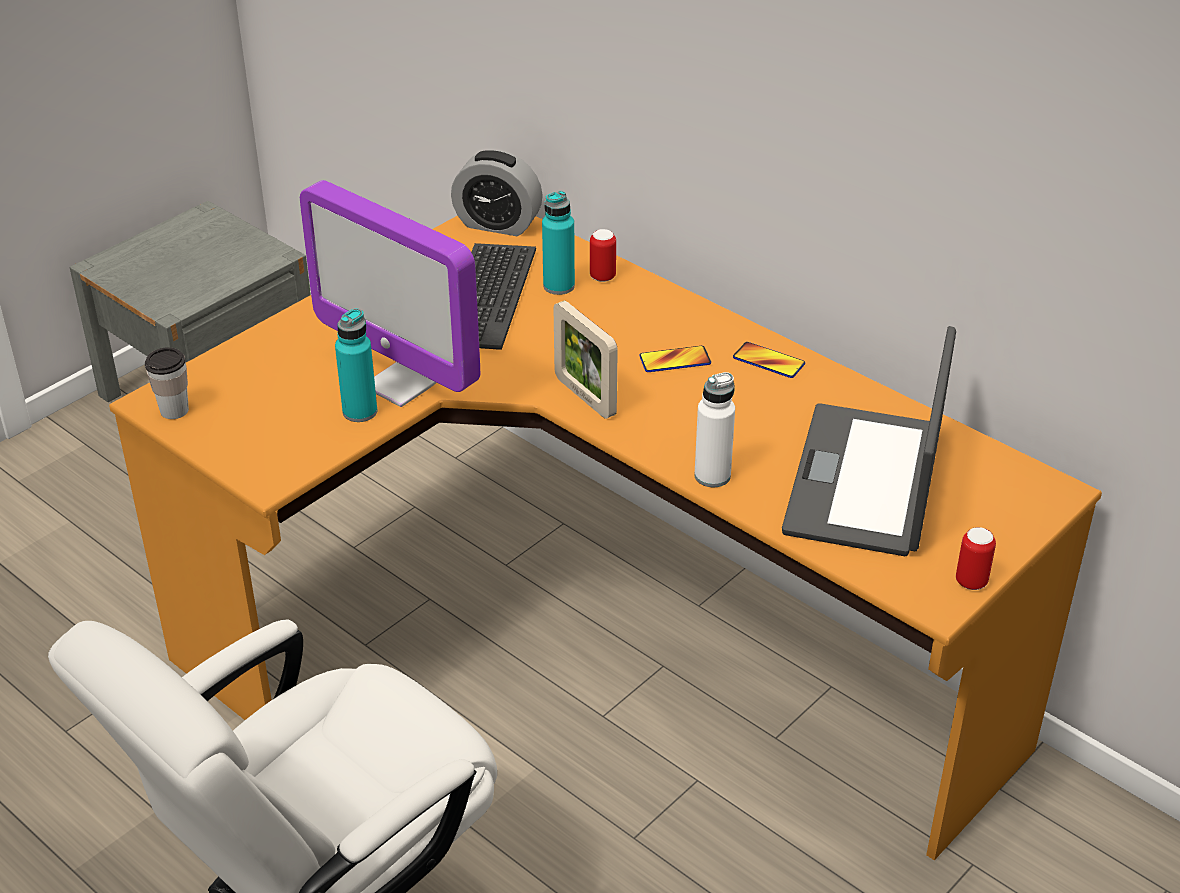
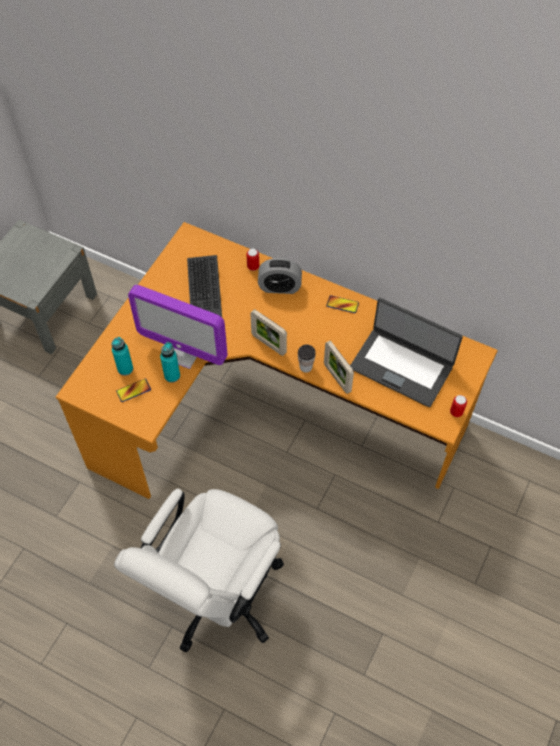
camera: 15 degrees left, 20 degrees up
cup [145,347,189,419] -> cup moved to [298,344,316,373]
alarm clock [451,150,543,236] -> alarm clock moved to [258,258,302,294]
turquoise bottle [542,191,575,295] -> turquoise bottle moved to [111,337,133,376]
phone [639,346,711,372] -> phone moved to [116,379,151,402]
white bottle [694,372,735,487] -> picture frame [324,341,354,394]
laptop [782,326,956,556] -> laptop turned 60 degrees counterclockwise [350,298,463,407]

